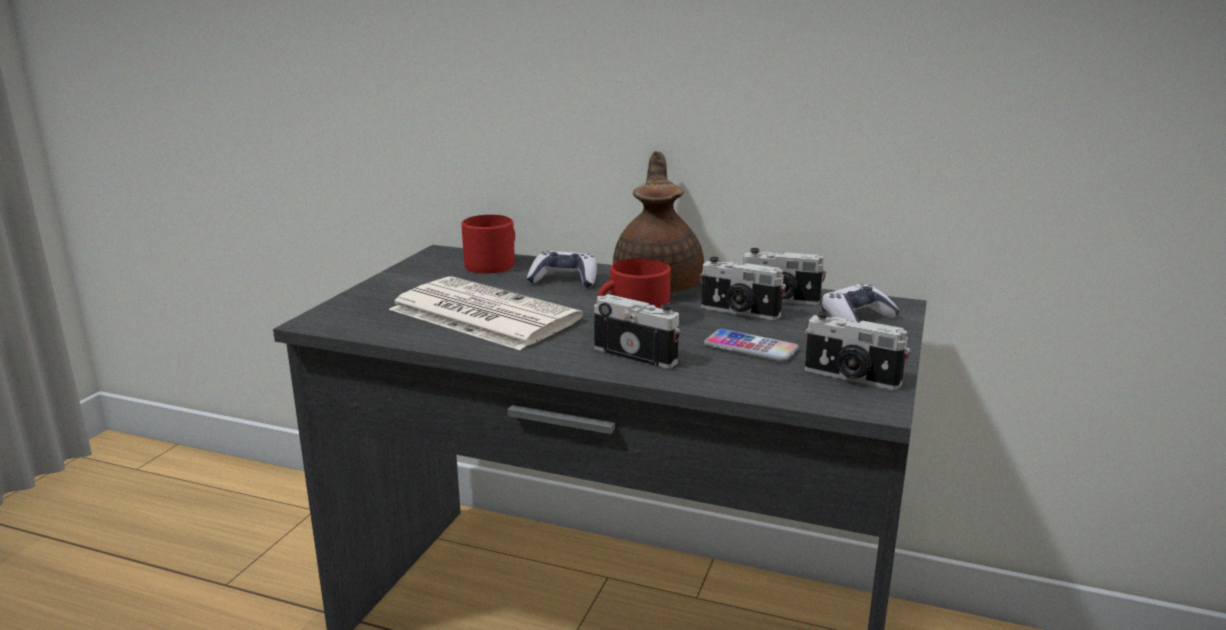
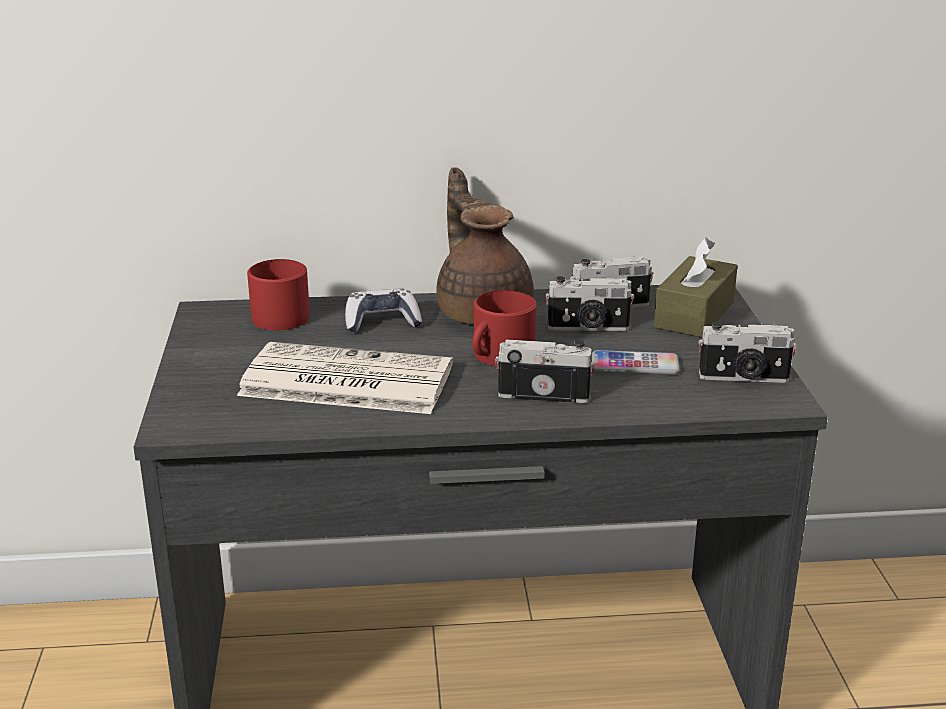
camera: 25 degrees left, 5 degrees up
game controller [822,284,900,322] -> brown tissue box [654,237,738,338]

